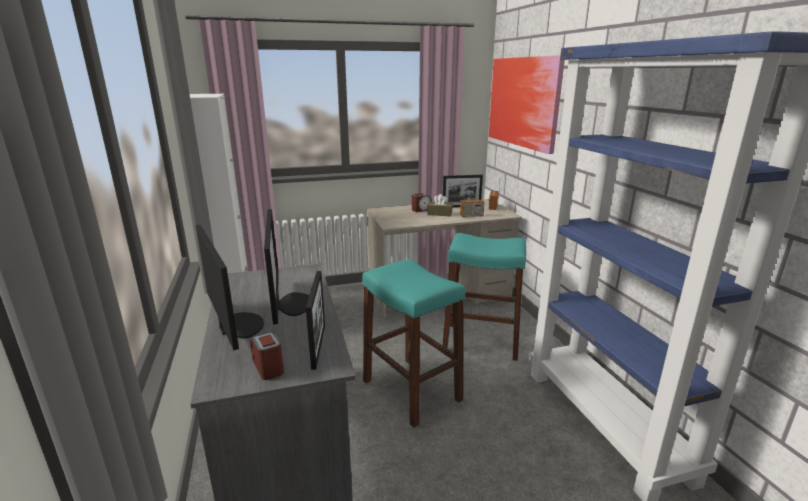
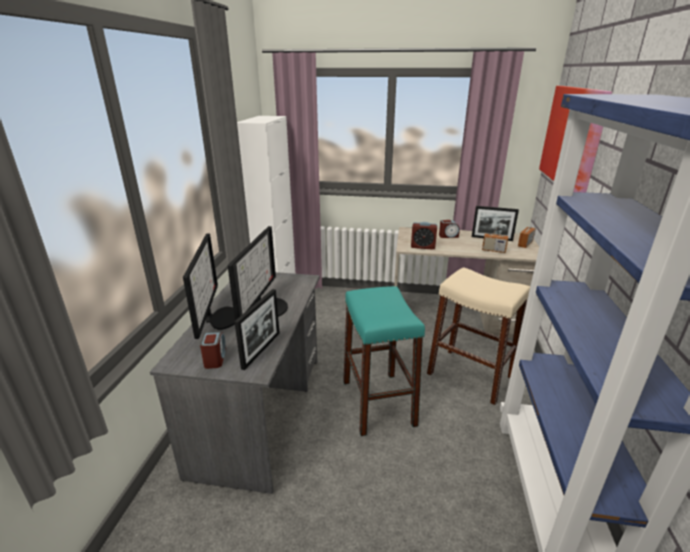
camera: 25 degrees right, 5 degrees up
brown tissue box [427,194,453,216] -> none
turquoise stool [442,233,526,361] -> beige stool [427,267,530,405]
none -> alarm clock [411,222,437,250]

